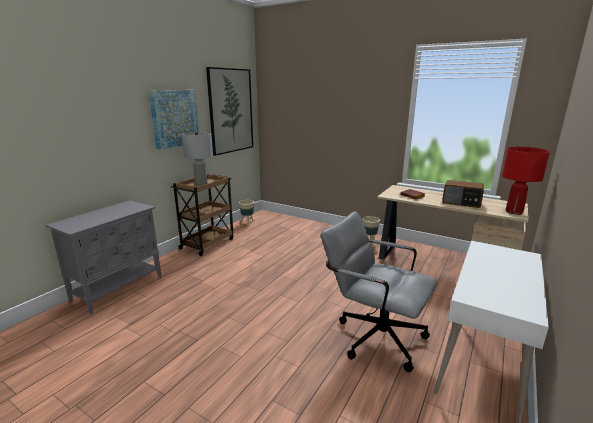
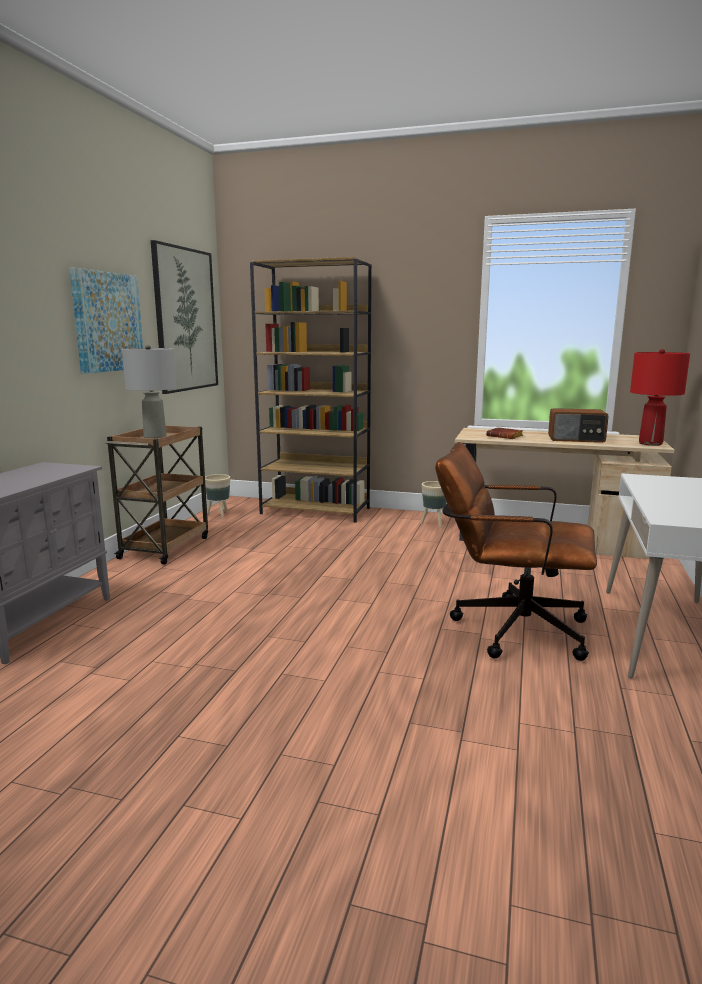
camera: 15 degrees left, 5 degrees down
grey office chair [321,211,438,372] -> brown office chair [435,442,597,661]
none -> brown bookcase [250,257,372,523]

